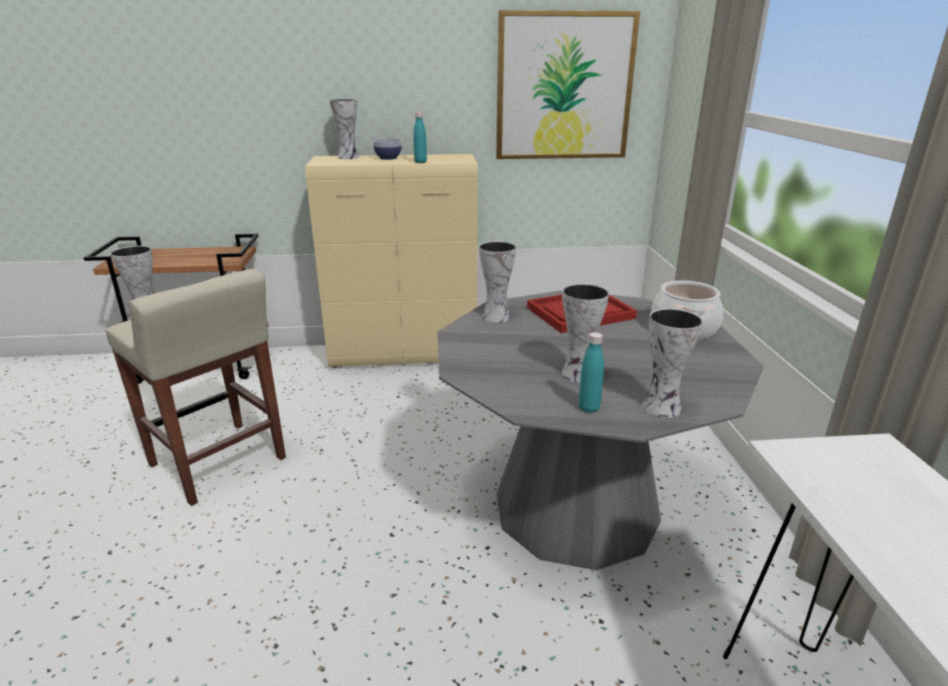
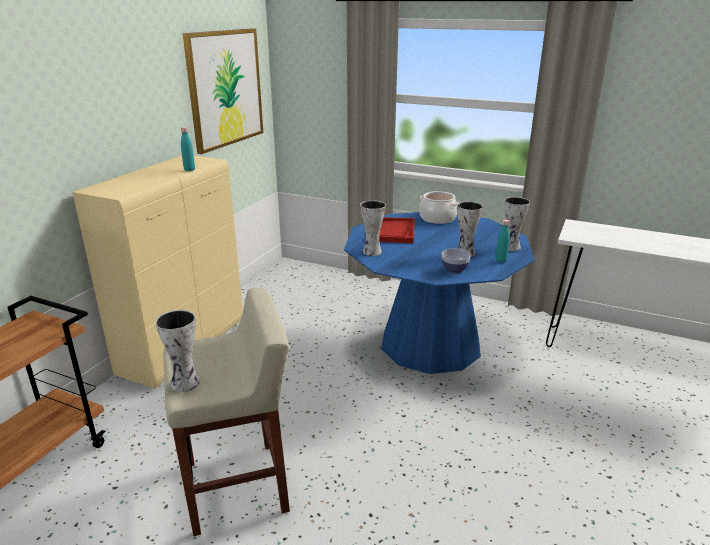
camera: 60 degrees left, 0 degrees up
vase [330,99,359,159] -> none
bowl [373,138,402,160] -> bowl moved to [441,249,471,273]
grey dining table [437,291,764,570] -> blue dining table [344,212,535,374]

